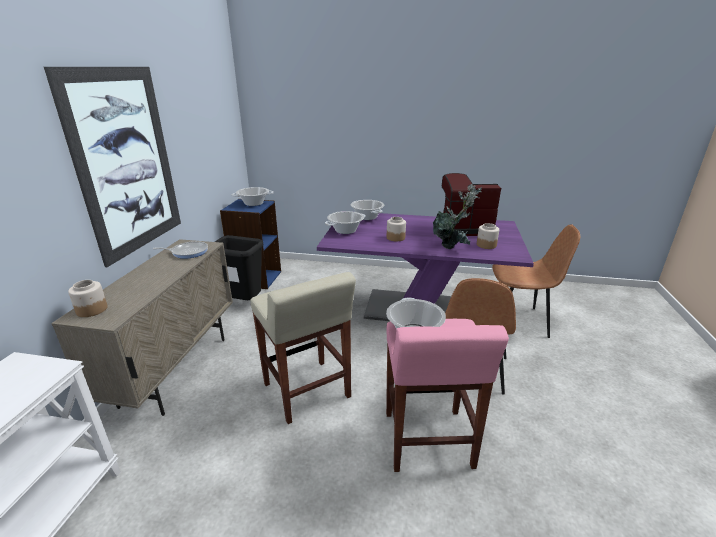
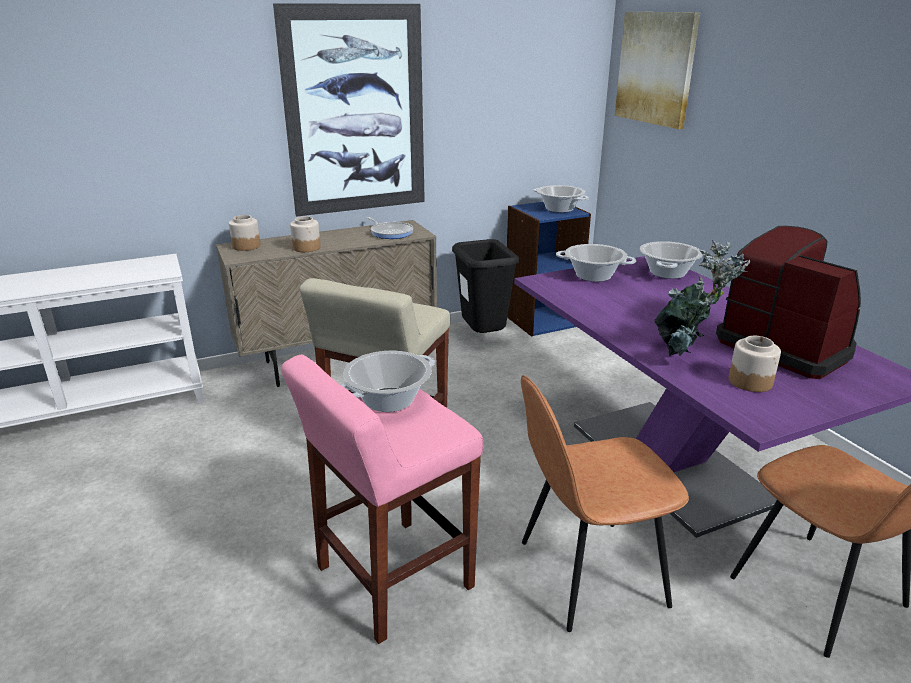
camera: 55 degrees right, 0 degrees up
jar [387,217,406,241] -> jar moved to [290,216,321,252]
none -> picture [615,12,700,129]

